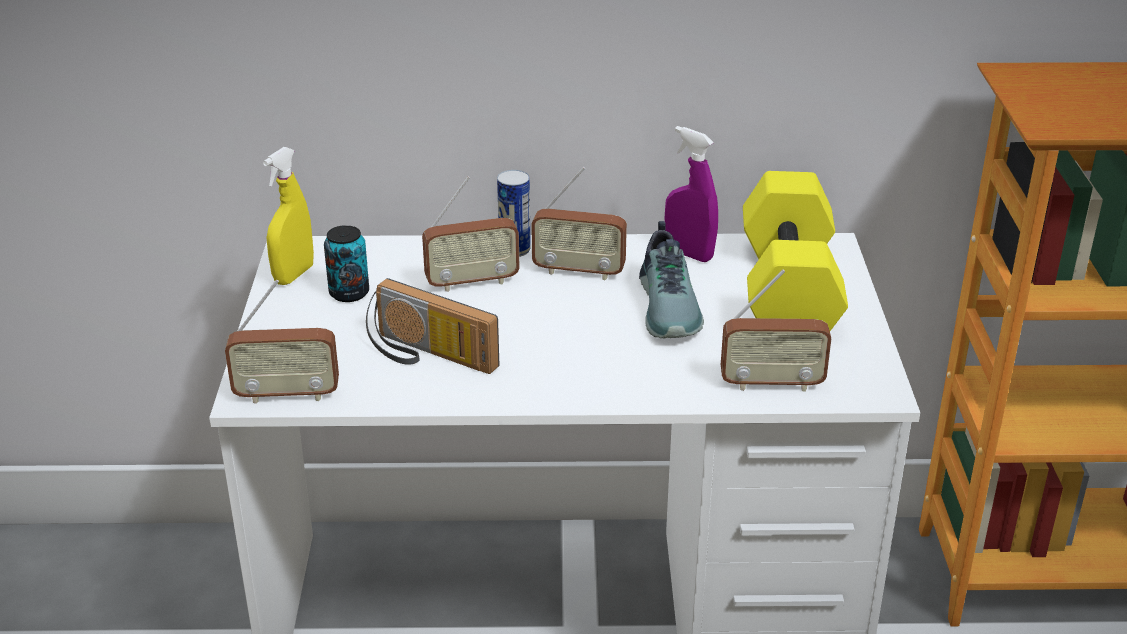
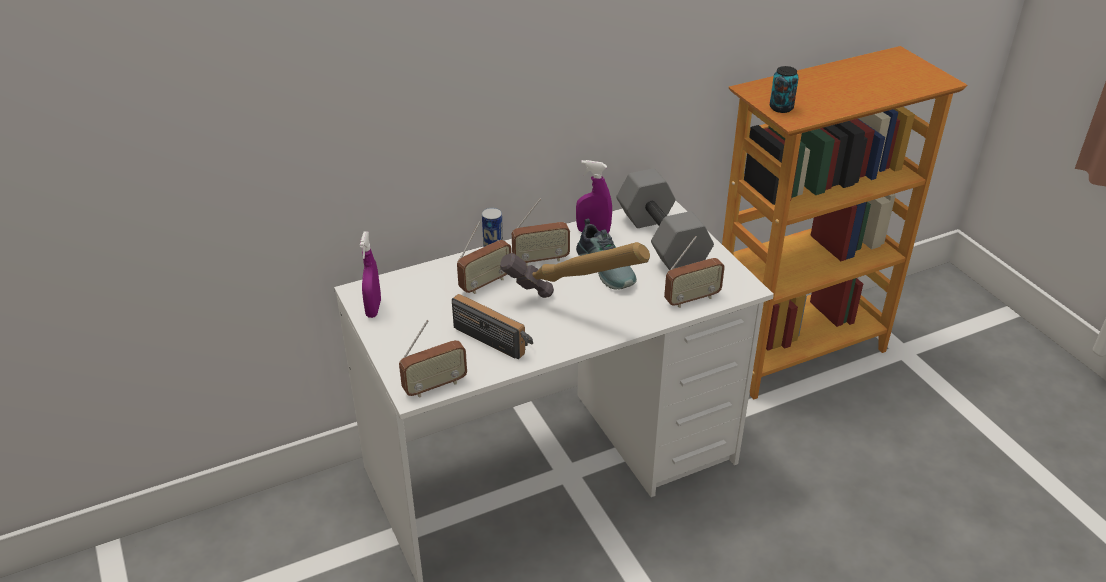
camera: 25 degrees left, 5 degrees up
yellow spray bottle [263,147,314,285] -> purple spray bottle [360,231,381,318]
can [324,225,369,302] -> can moved to [770,66,799,113]
radio [366,278,499,374] -> radio turned 150 degrees counterclockwise [452,294,533,359]
yellow dumbbell [743,171,848,331] -> grey dumbbell [616,168,714,270]
none -> hammer [500,242,650,298]

